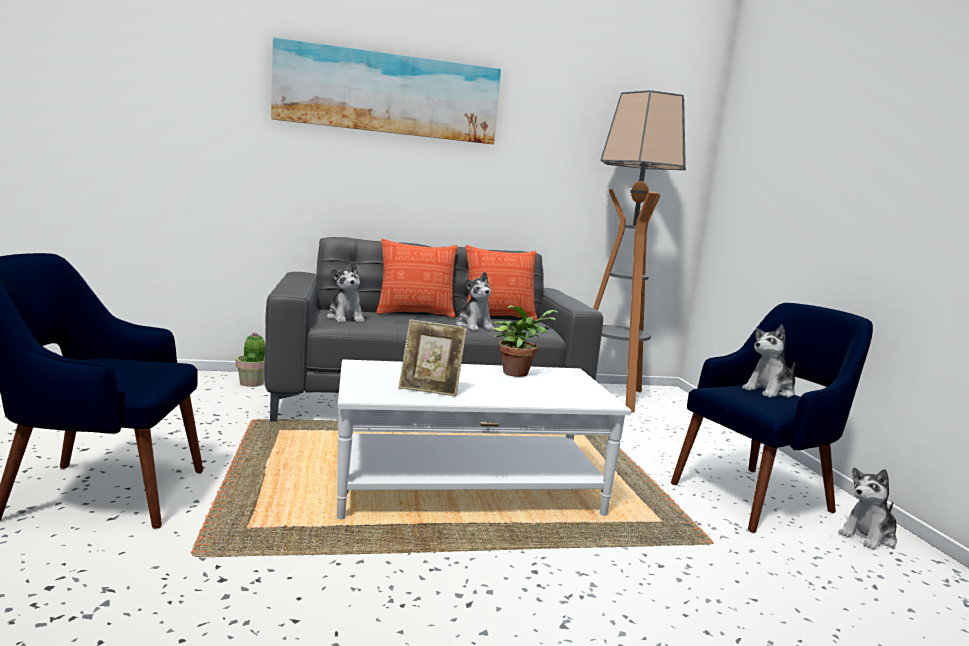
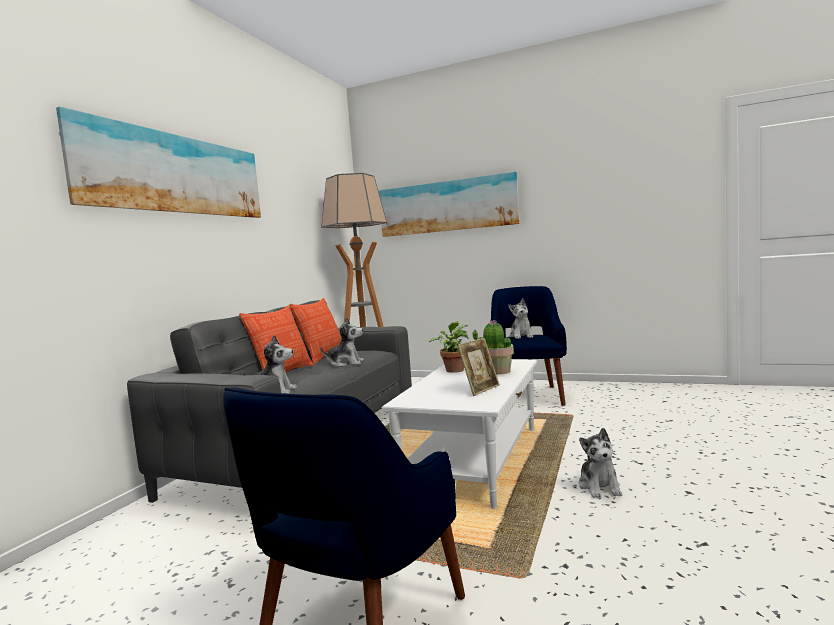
camera: 55 degrees left, 5 degrees down
potted plant [236,332,265,387] -> potted plant moved to [473,320,514,375]
plush toy [838,468,897,550] -> plush toy moved to [579,428,622,498]
none -> picture [379,172,520,237]

